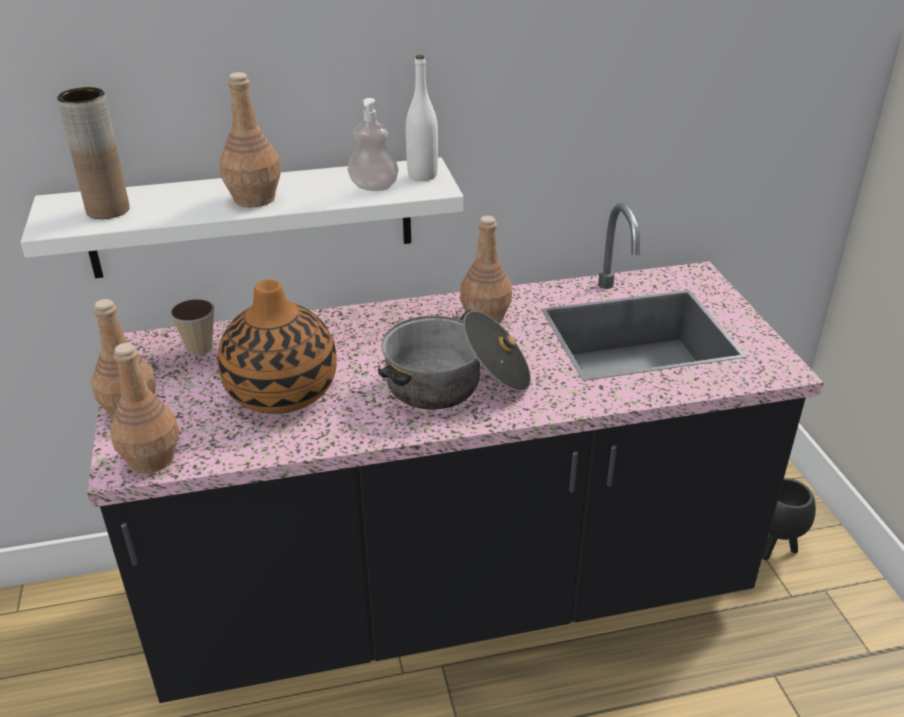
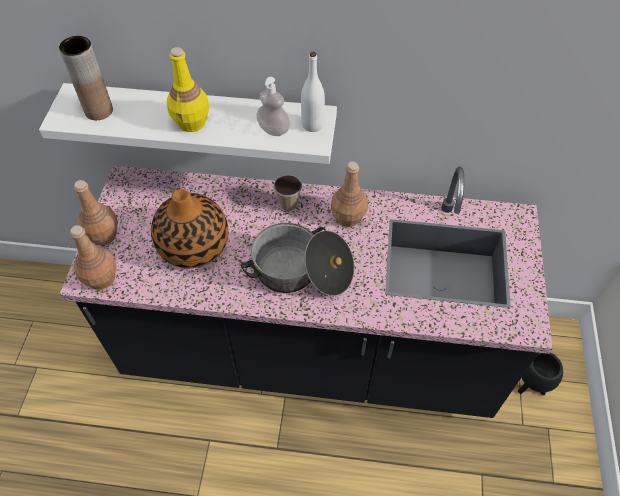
camera: 20 degrees right, 20 degrees up
cup [170,299,215,356] -> cup moved to [274,175,302,211]
brown bottle [219,72,281,207] -> yellow bottle [166,47,210,132]

